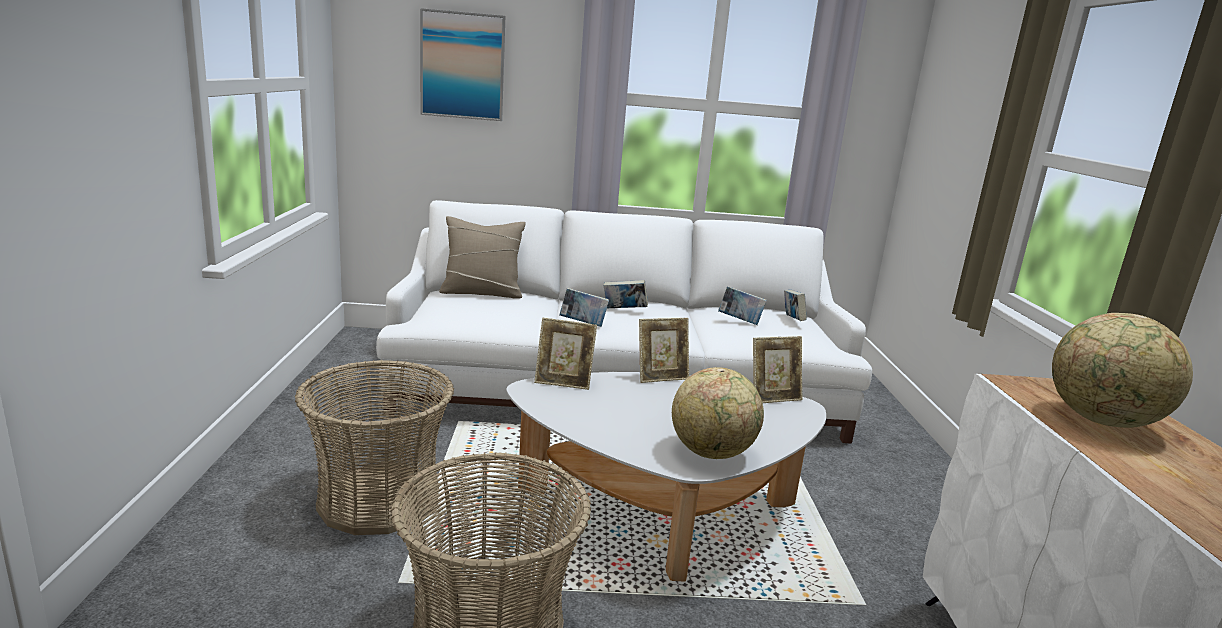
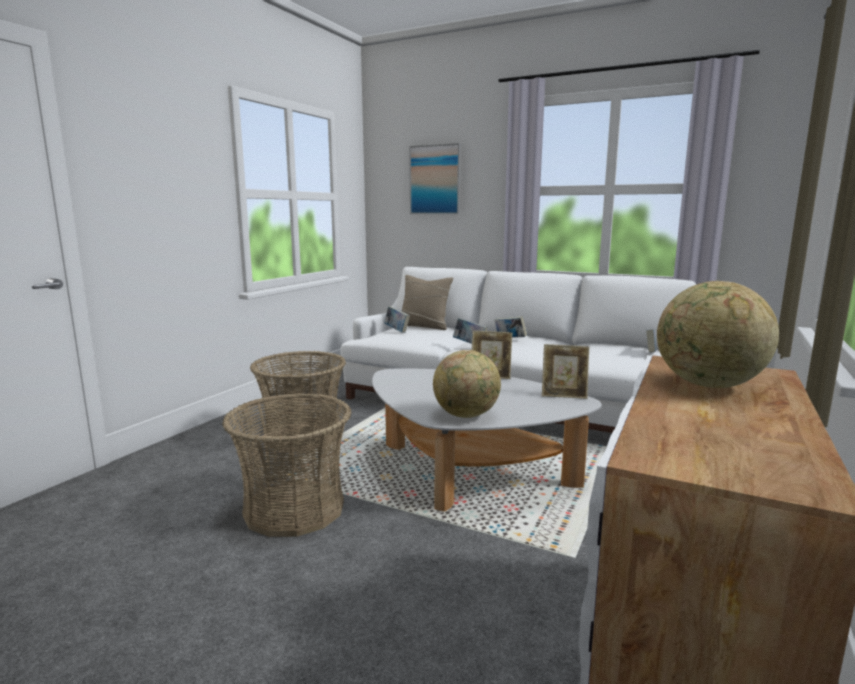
camera: 30 degrees right, 5 degrees down
picture frame [534,318,597,390] -> none
book [718,286,767,325] -> book moved to [384,306,410,333]

